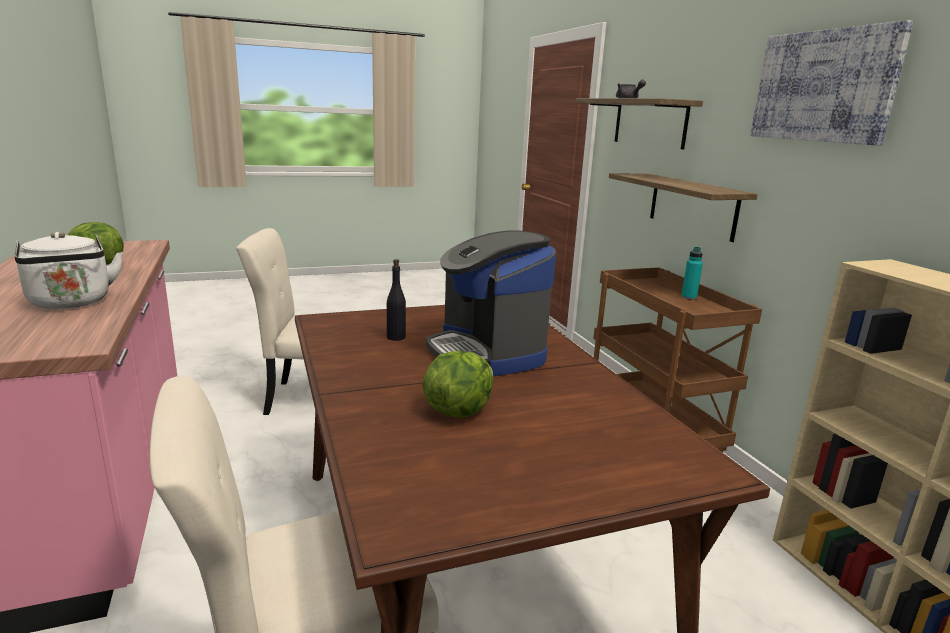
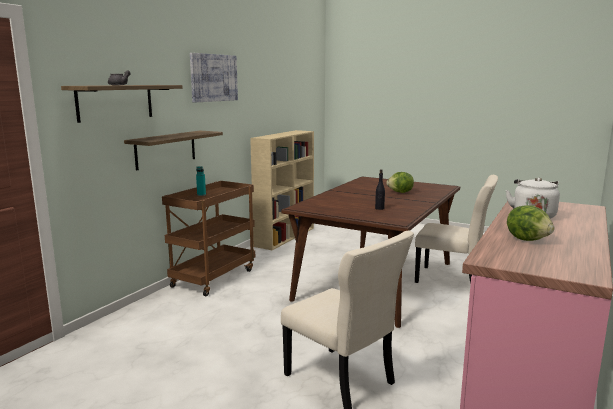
camera: 130 degrees left, 5 degrees down
coffee machine [426,230,556,376] -> none

